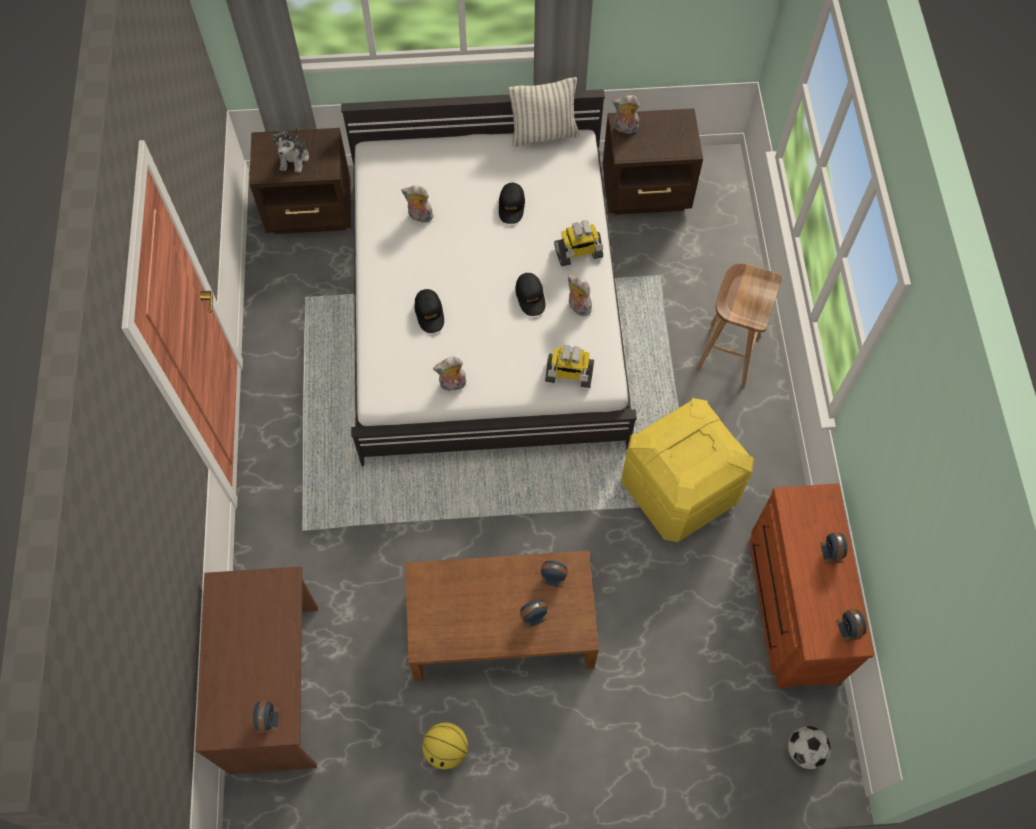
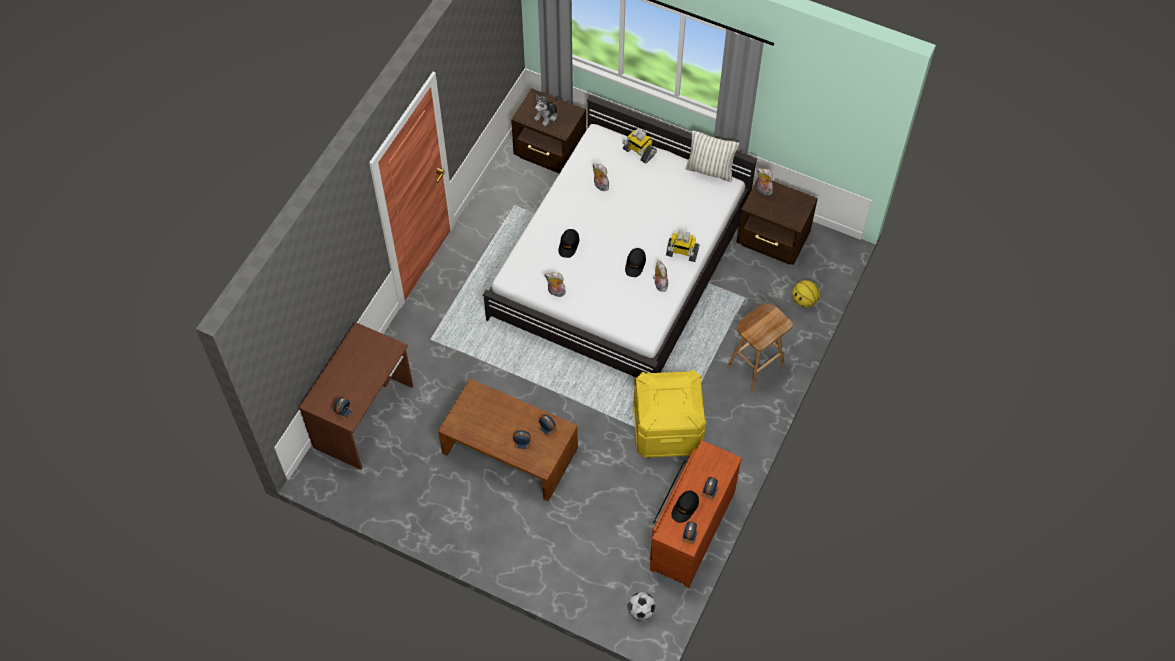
camera: 30 degrees right, 5 degrees down
basketball [422,722,468,769] -> basketball moved to [792,280,820,307]
black cap [499,183,525,224] -> black cap moved to [671,491,699,523]
toy robot [545,345,594,388] -> toy robot moved to [622,128,657,163]

